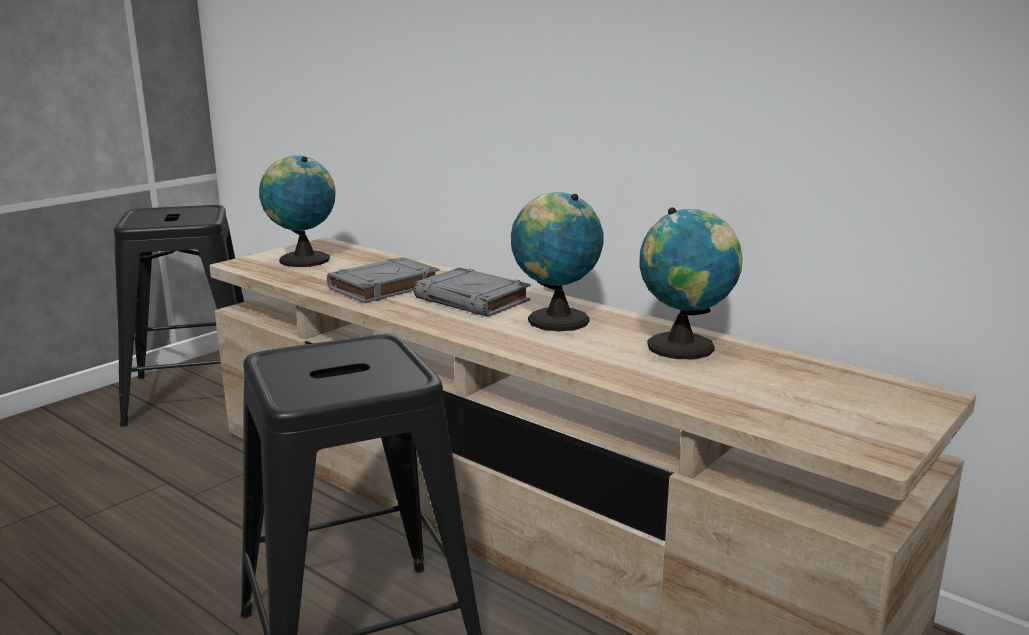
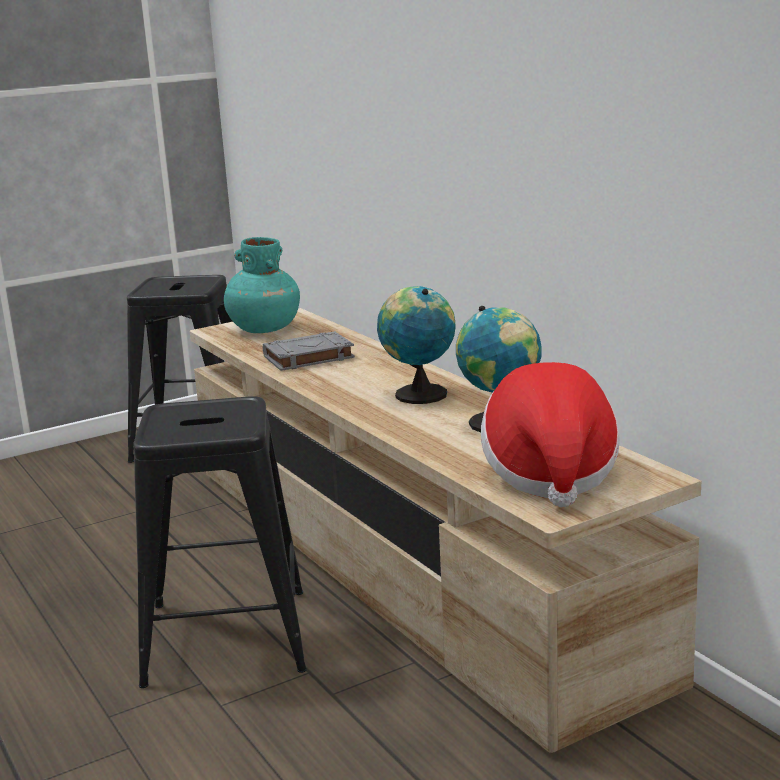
camera: 20 degrees right, 0 degrees up
globe [259,155,335,267] -> turquoise vase [224,237,300,333]
grey book [414,267,530,317] -> none
none -> hat [481,362,620,507]

